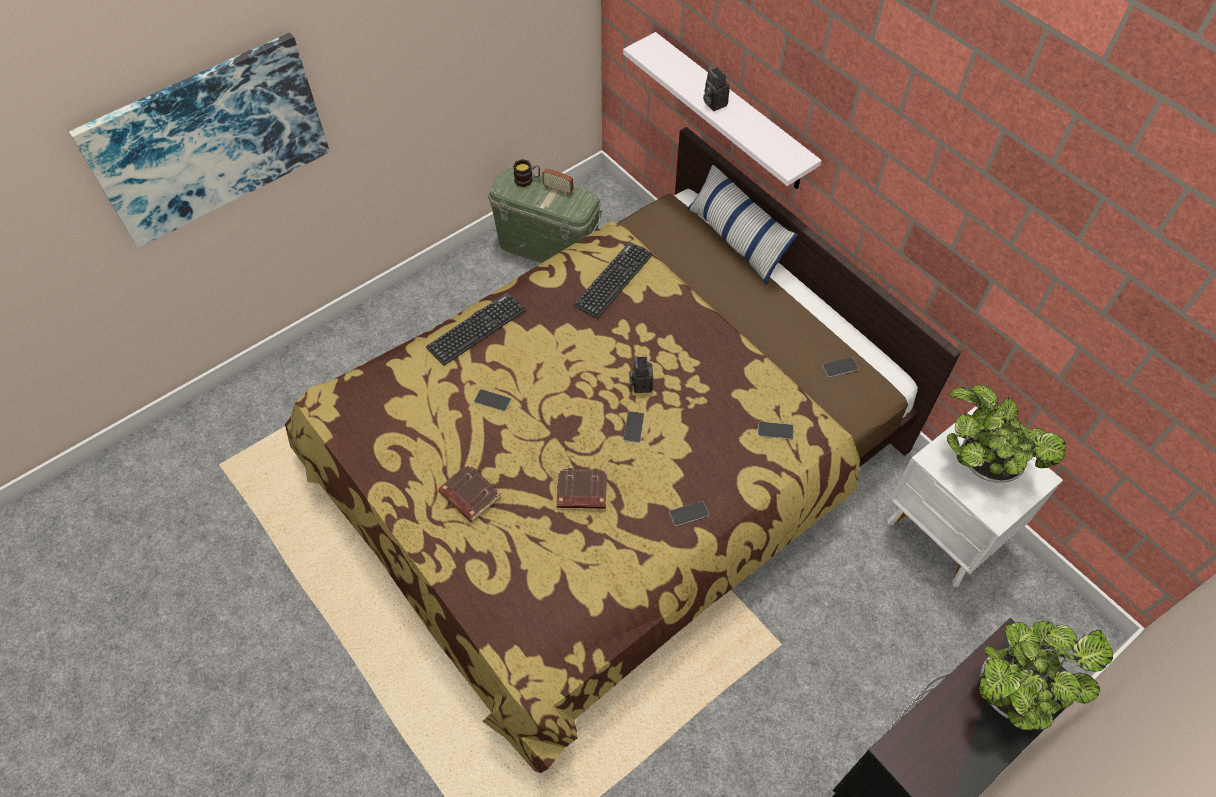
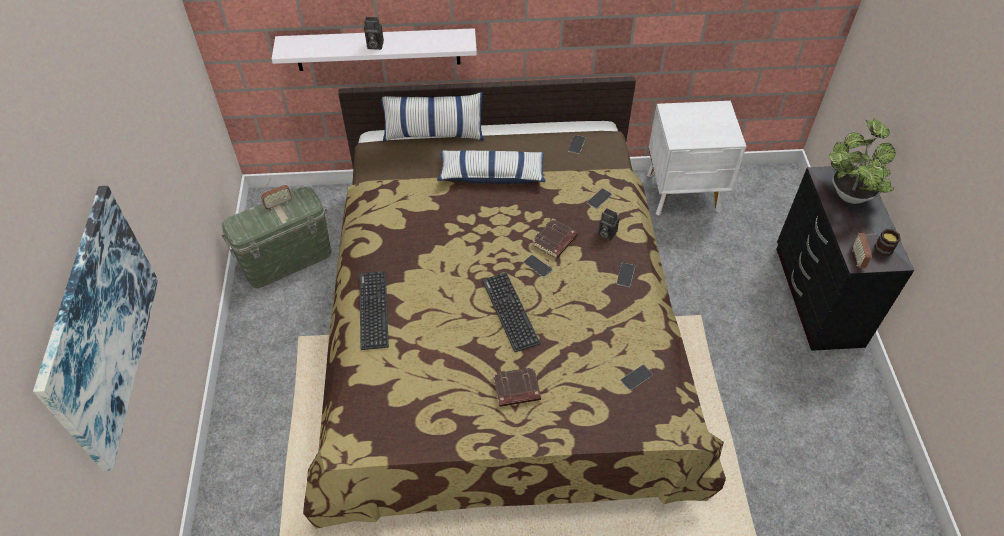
camera: 55 degrees left, 5 degrees down
phone [474,389,511,412] -> phone moved to [621,365,653,390]
mug [513,159,540,187] -> mug moved to [874,226,901,256]
brown book [557,468,607,509] -> brown book moved to [532,219,578,258]
keyboard [574,242,653,319] -> keyboard moved to [482,273,540,352]
camera [629,356,653,393] -> camera moved to [598,208,619,240]
potted plant [947,385,1066,483] -> none
none -> pillow [437,150,546,184]
none -> radio [852,233,876,268]

